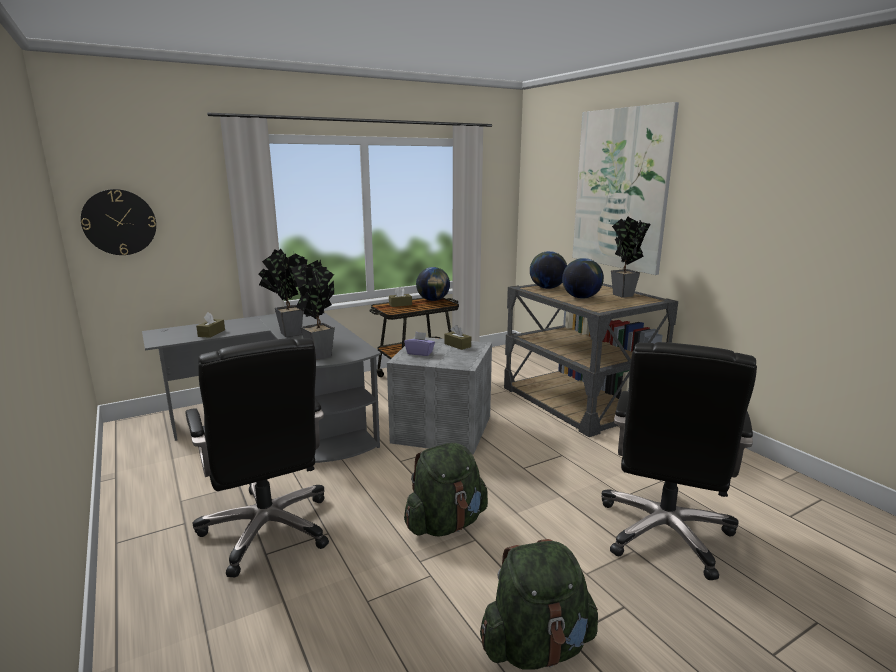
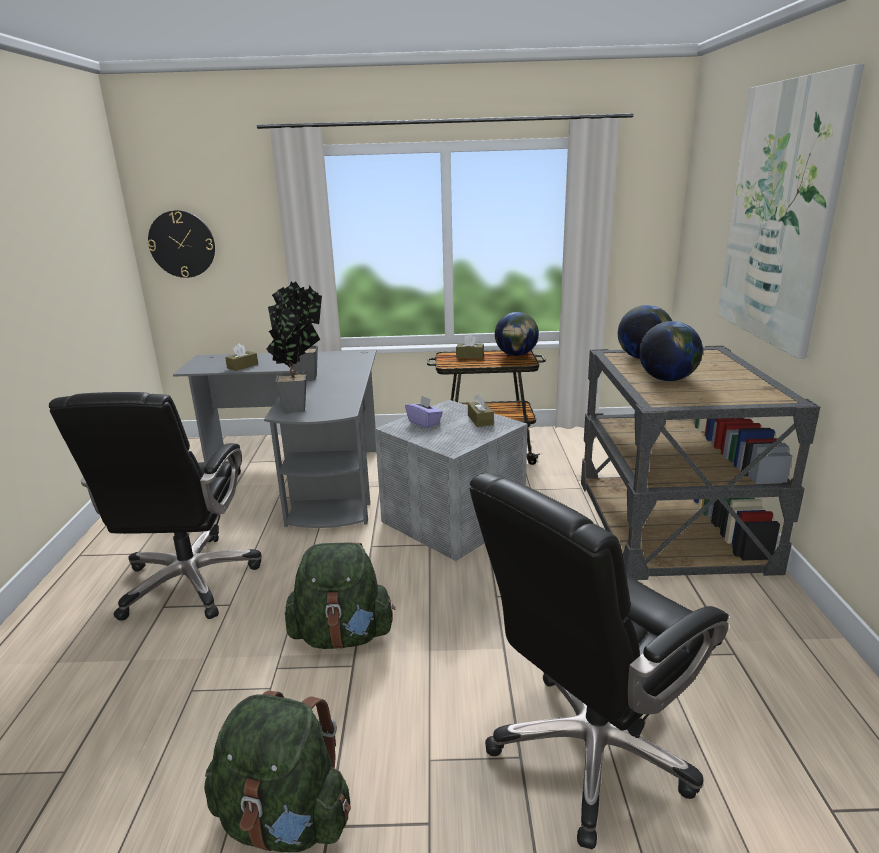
camera: 30 degrees right, 5 degrees up
potted plant [611,217,651,298] -> none

